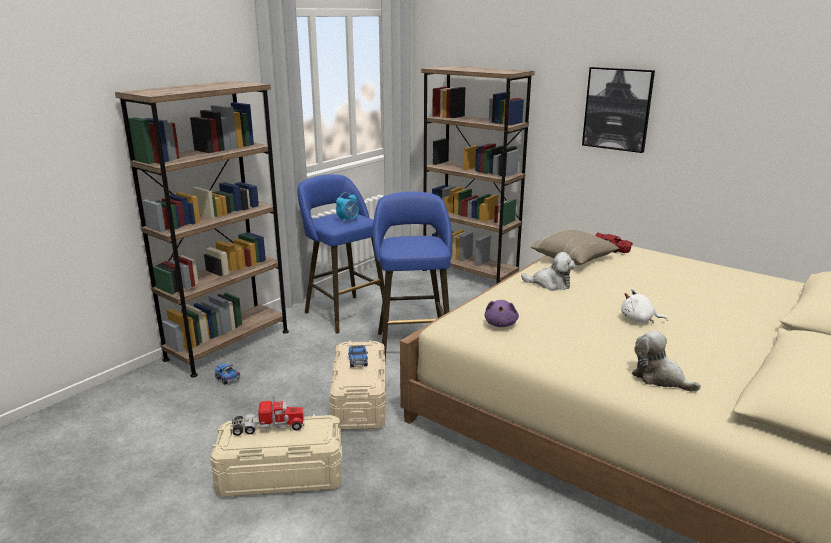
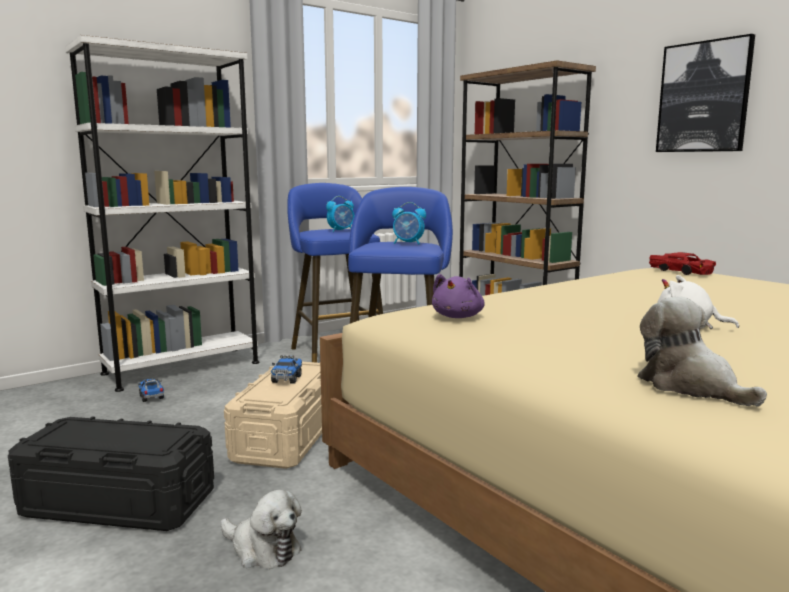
camera: 15 degrees right, 10 degrees down
brown bookcase [115,81,289,377] -> white bookcase [65,35,260,392]
beige storage box [210,414,342,497] -> black storage box [8,417,214,531]
toy truck [230,396,304,436] -> none
plush toy [521,252,576,291] -> plush toy moved to [220,490,302,569]
beige pillow [530,229,619,265] -> none
none -> alarm clock [392,202,426,244]

